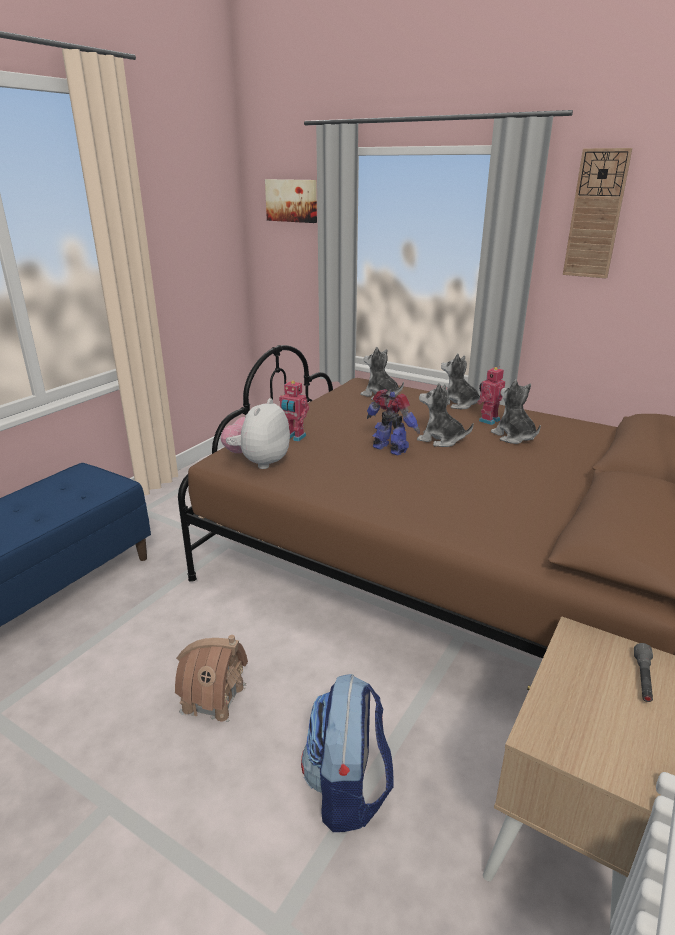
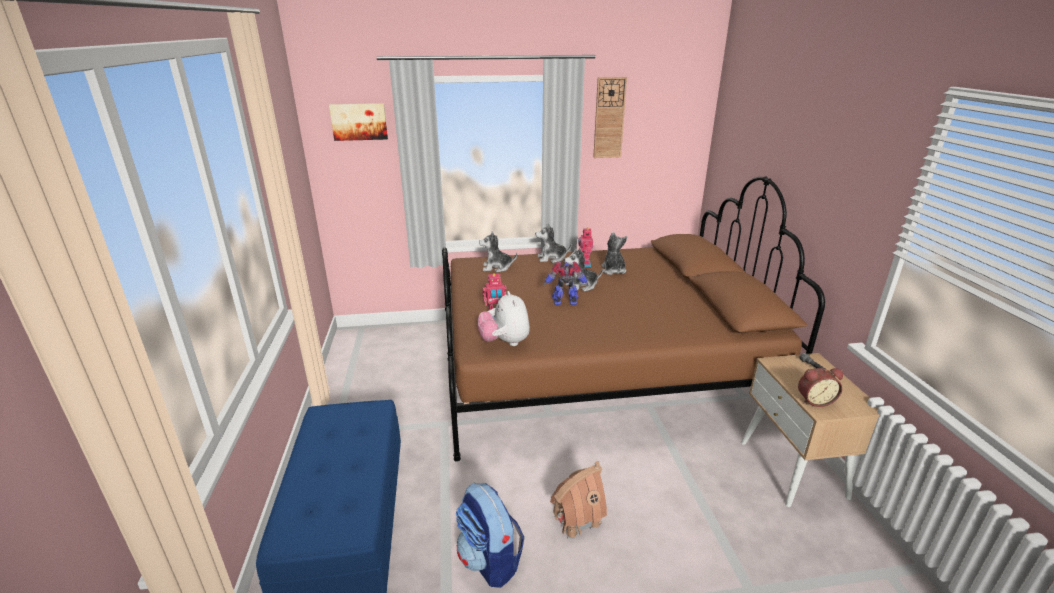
camera: 40 degrees left, 0 degrees up
backpack [301,674,394,832] -> backpack moved to [456,483,524,588]
plush toy [491,379,541,444] -> plush toy turned 60 degrees clockwise [601,232,627,275]
none -> alarm clock [798,368,843,407]

